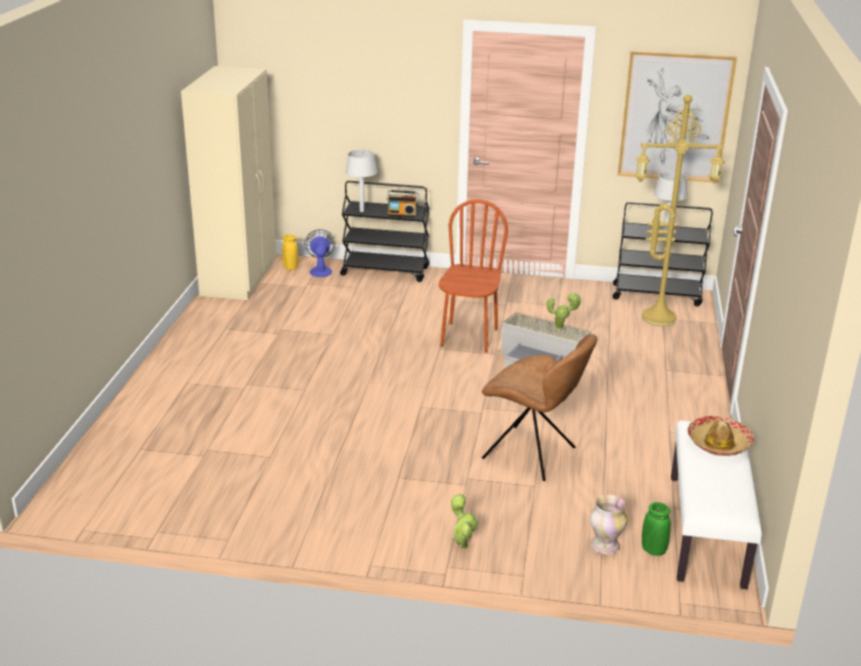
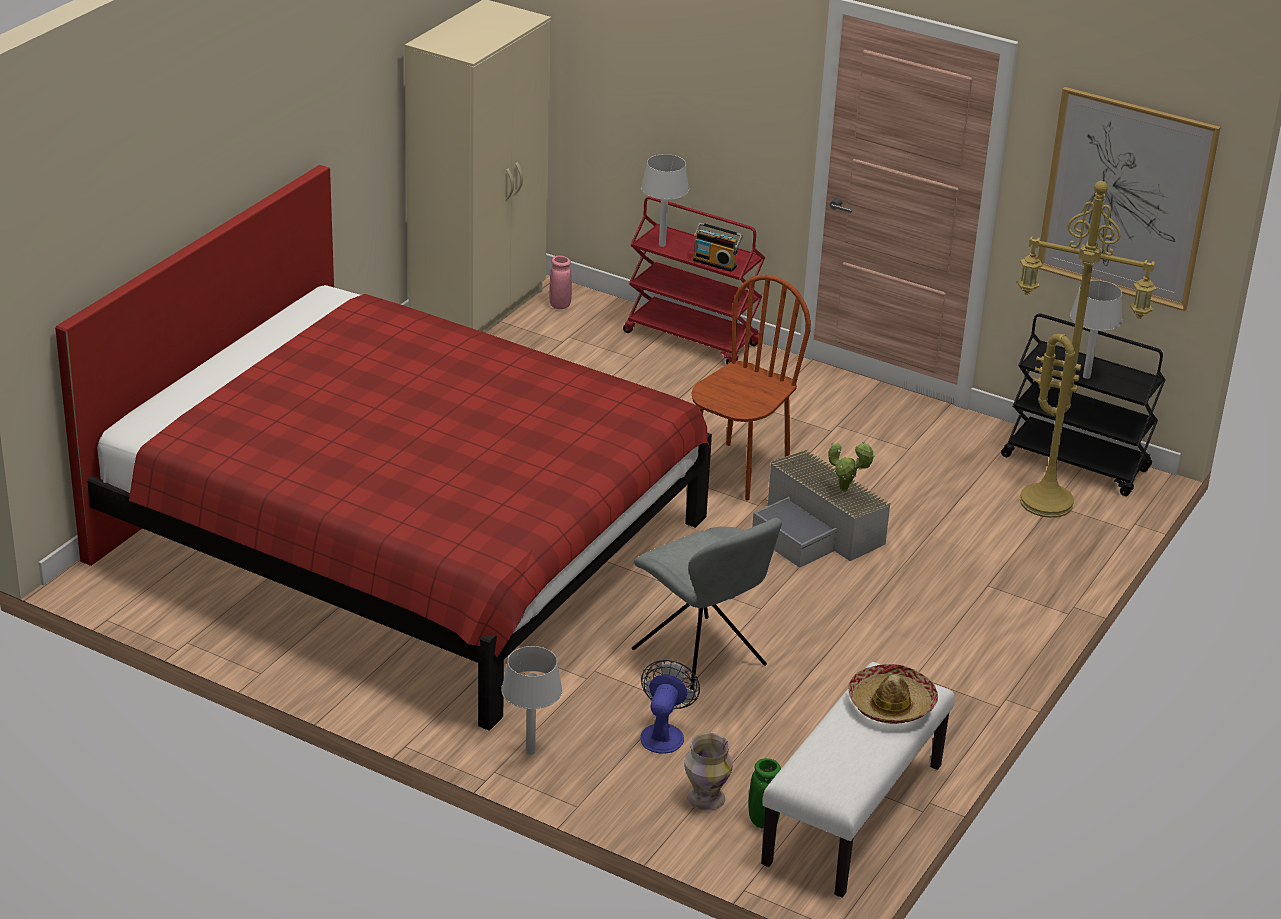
camera: 20 degrees right, 5 degrees up
yellow vase [282,234,298,270] -> pink vase [549,256,572,309]
fan [304,229,335,277] -> fan moved to [640,660,700,754]
black cart [340,181,429,282] -> red cart [623,196,765,364]
potted plant [451,494,478,549] -> grey table lamp [501,646,563,755]
brown chair [482,334,597,481] -> grey chair [632,518,782,691]
none -> red bed [55,165,712,731]

